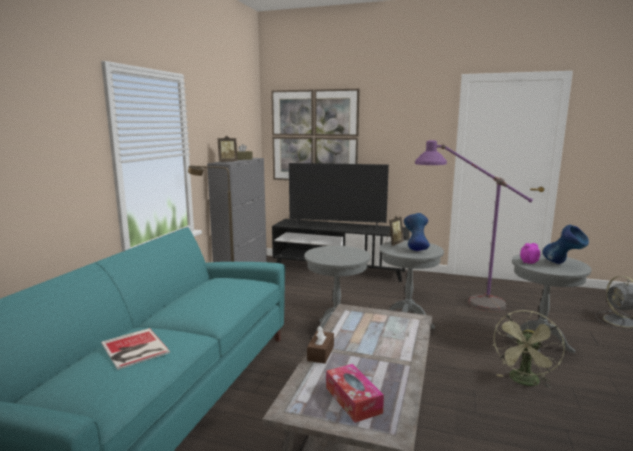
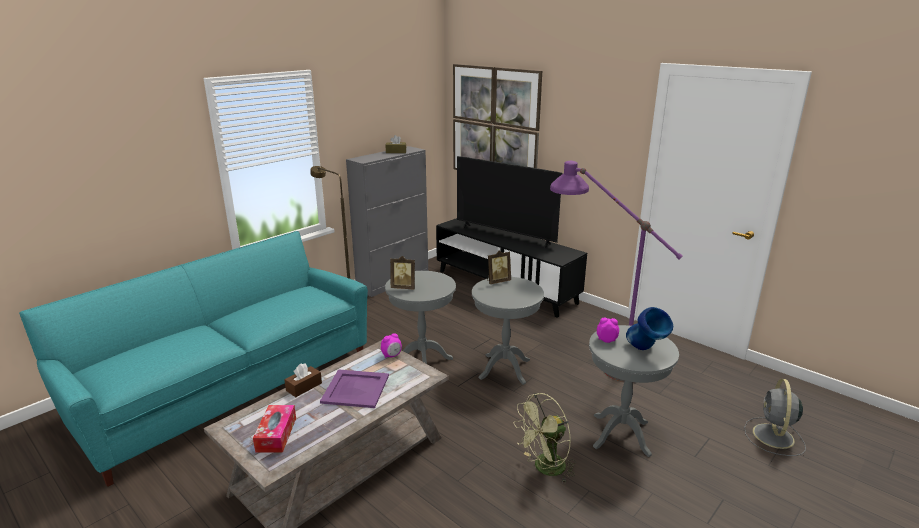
camera: 25 degrees right, 10 degrees up
book [101,328,170,370] -> none
picture frame [218,136,238,162] -> picture frame moved to [390,256,415,290]
blue vase [404,213,430,251] -> none
none -> purple tray [320,369,389,408]
none -> alarm clock [381,333,402,358]

